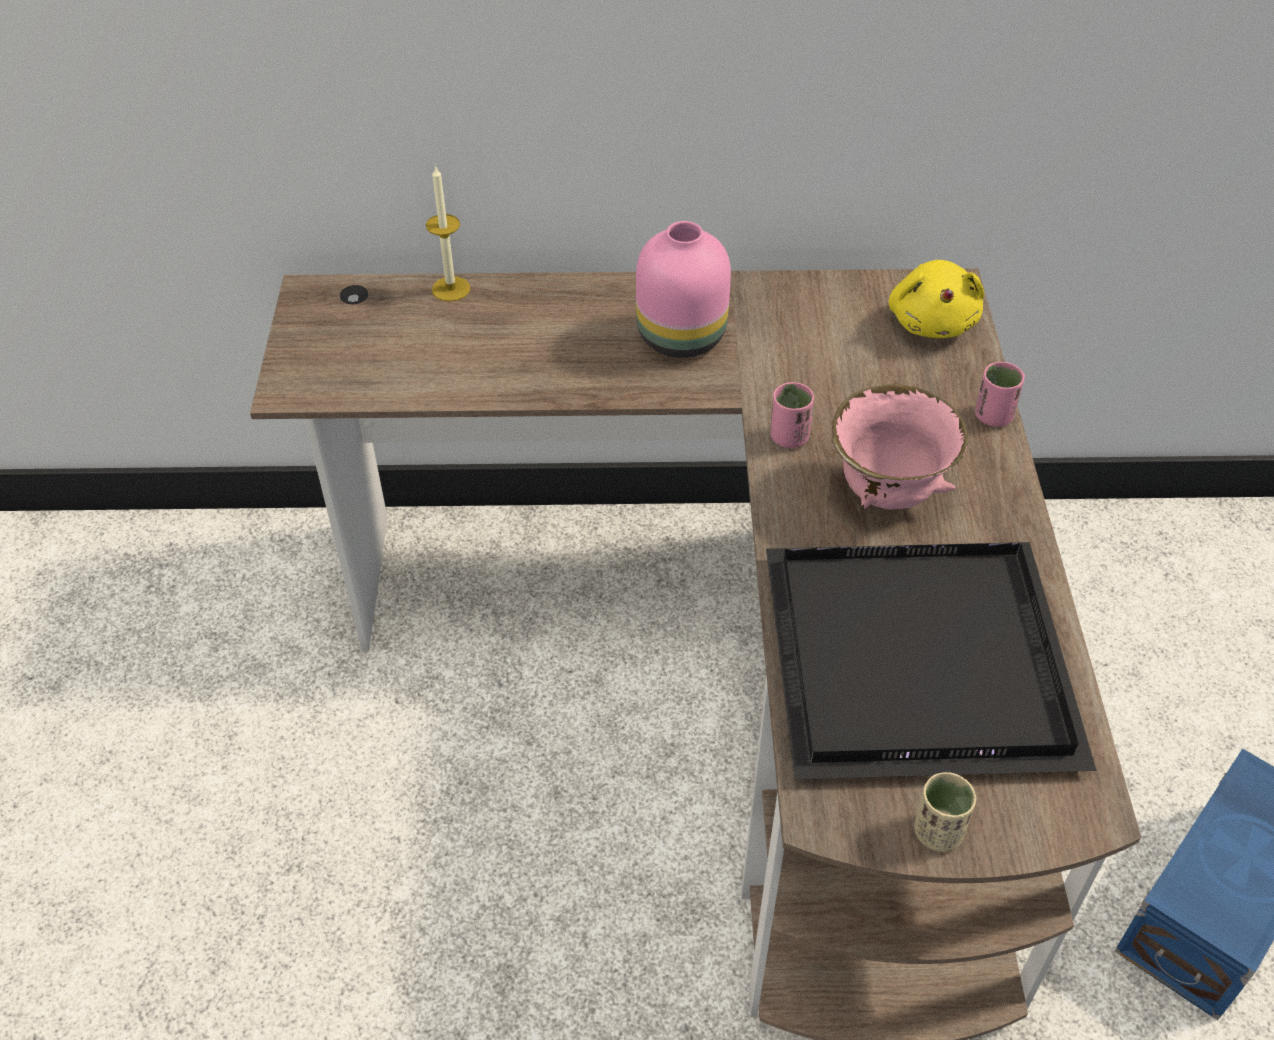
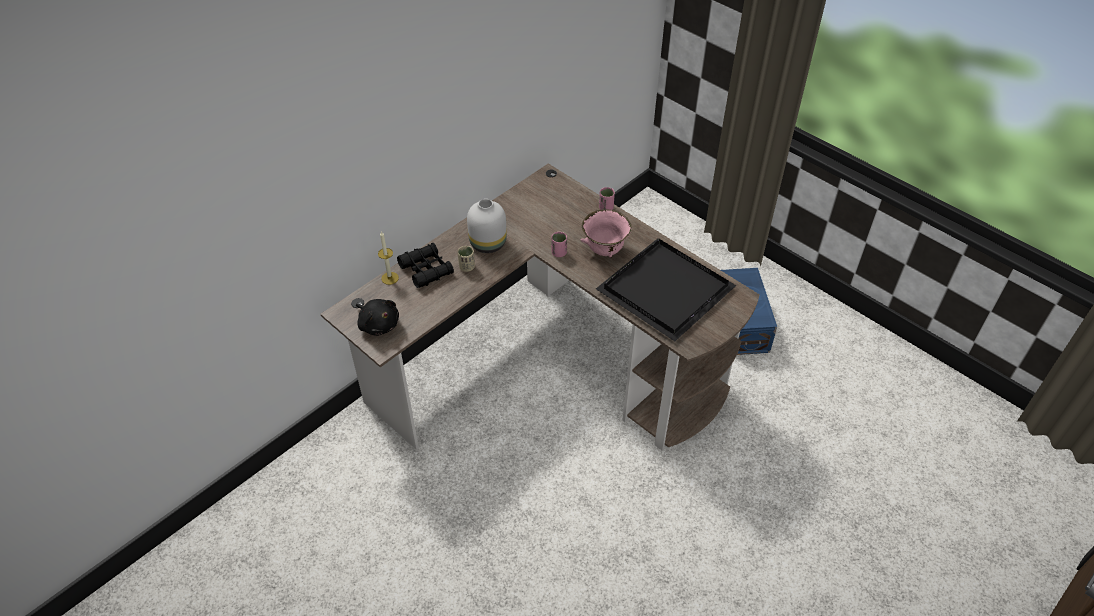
camera: 45 degrees left, 0 degrees up
pink vase [636,221,731,358] -> white vase [467,199,507,253]
yellow plush toy [889,260,984,338] -> none
beige cup [914,772,976,852] -> beige cup moved to [458,246,475,272]
none -> black plush toy [356,299,399,336]
none -> black binoculars [397,243,454,288]

